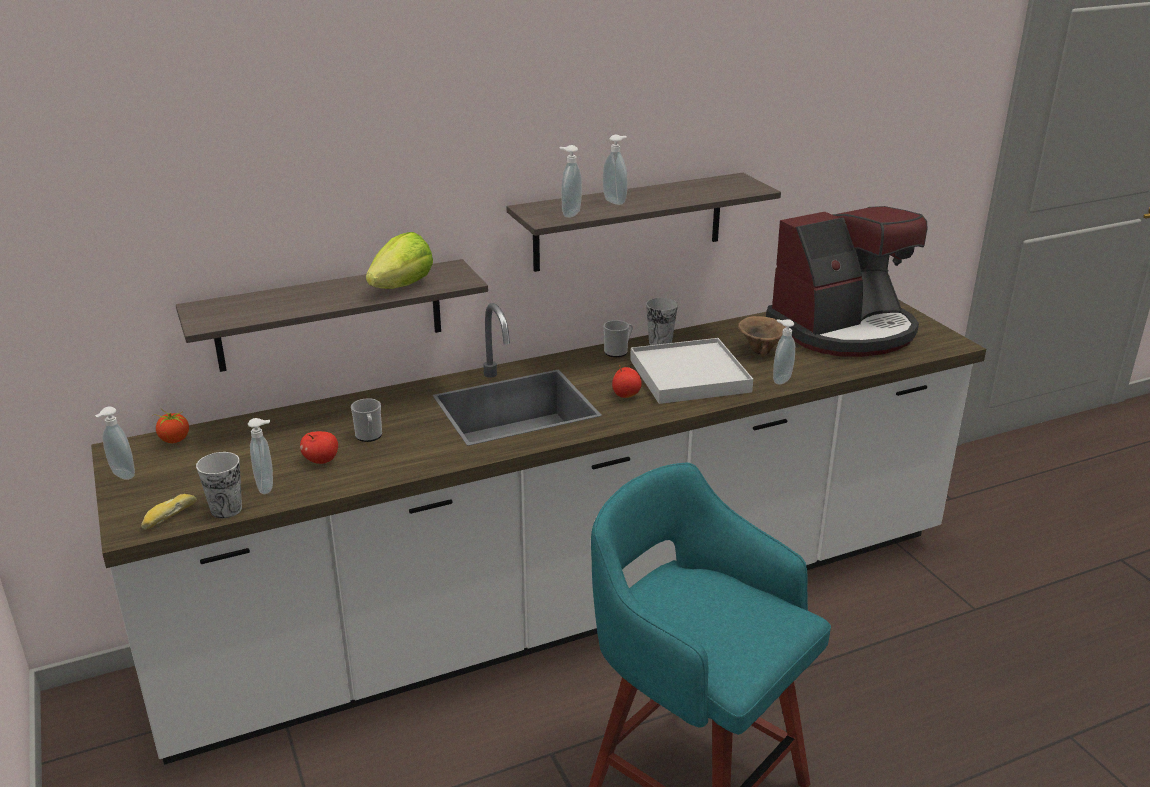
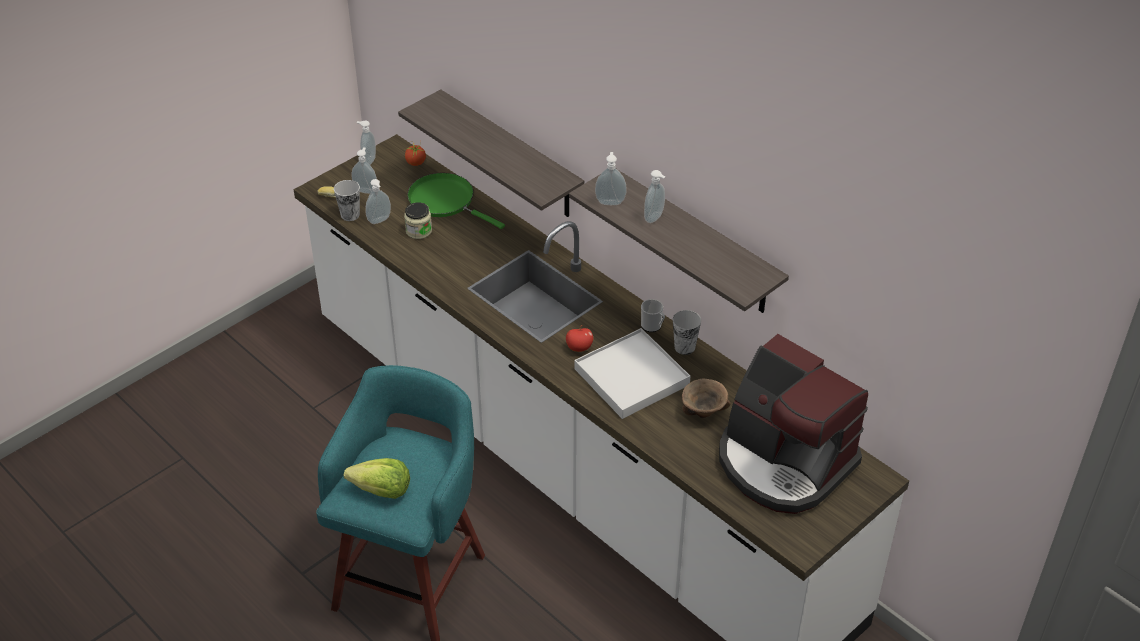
camera: 70 degrees right, 15 degrees up
apple [300,431,338,464] -> jar [404,202,432,239]
mug [351,398,382,442] -> none
lettuce [366,232,433,289] -> lettuce moved to [343,458,410,499]
soap dispenser [773,319,795,385] -> soap dispenser moved to [352,147,377,194]
none -> green frying pan [408,173,505,229]

